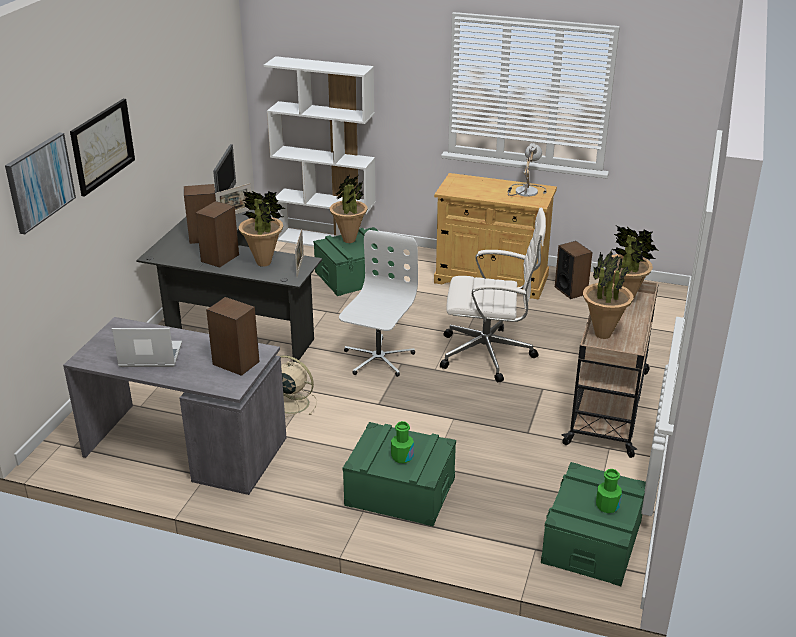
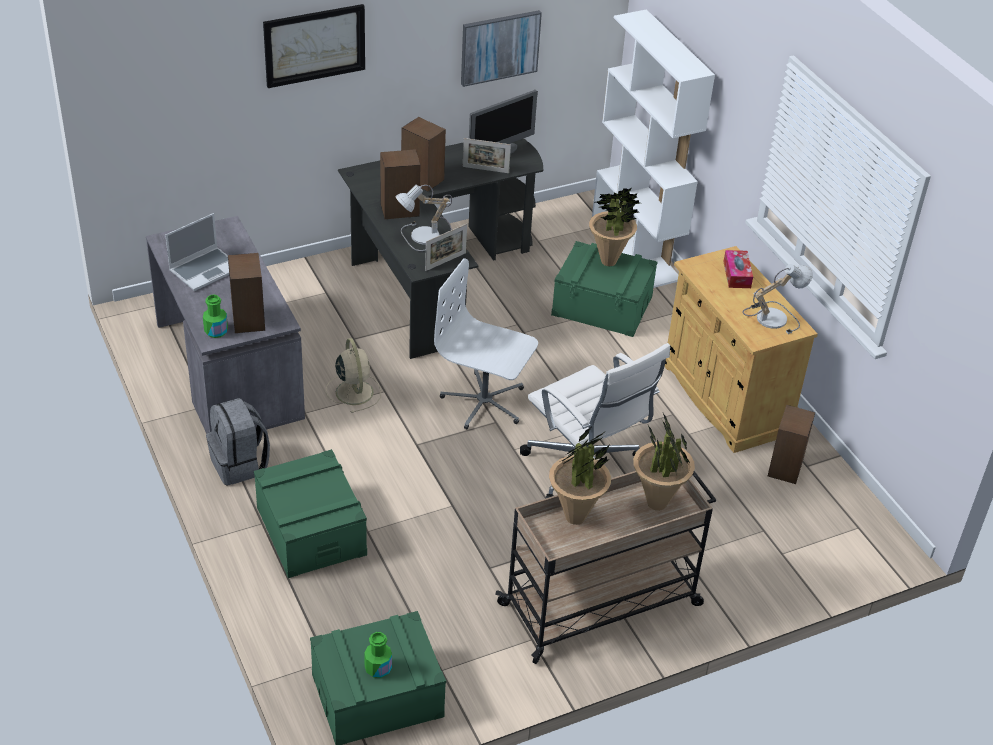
camera: 45 degrees right, 10 degrees up
picture [5,133,76,234] -> picture moved to [461,10,542,87]
laptop [112,328,182,367] -> laptop turned 90 degrees clockwise [165,213,229,291]
potted plant [239,191,286,267] -> table lamp [395,184,452,251]
white office chair [339,230,418,377] -> white office chair turned 135 degrees counterclockwise [434,258,538,430]
green bottle [391,421,414,463] -> green bottle moved to [203,294,228,338]
none -> grey backpack [206,398,270,486]
none -> tissue box [723,250,753,288]

